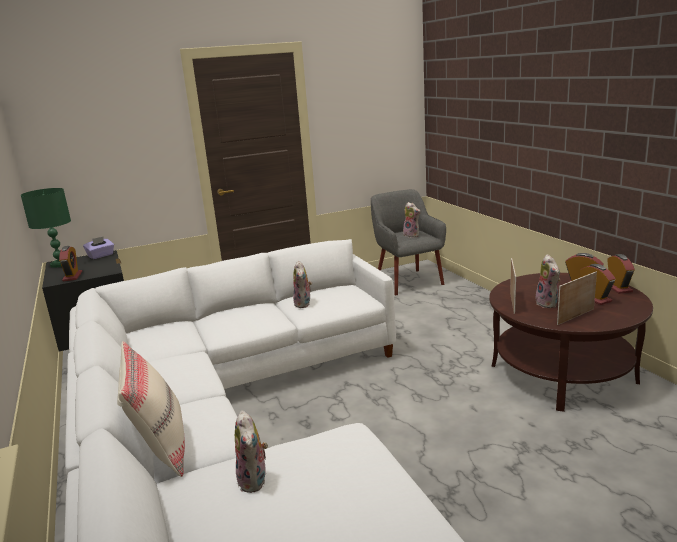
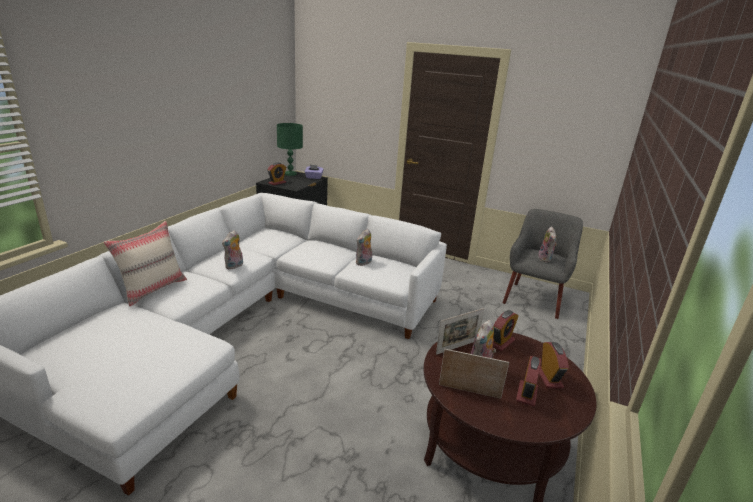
camera: 45 degrees right, 5 degrees up
plush toy [235,410,268,493] -> plush toy moved to [222,230,243,270]
alarm clock [607,254,635,294] -> alarm clock moved to [493,310,519,351]

